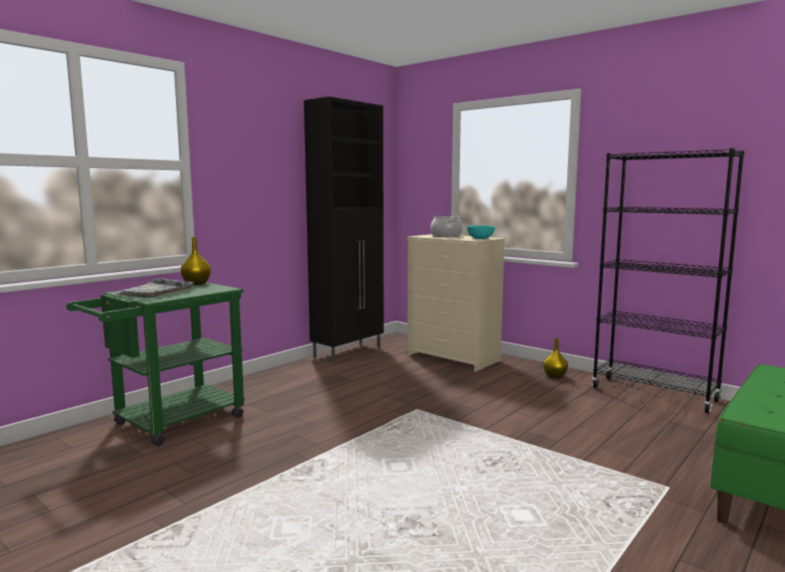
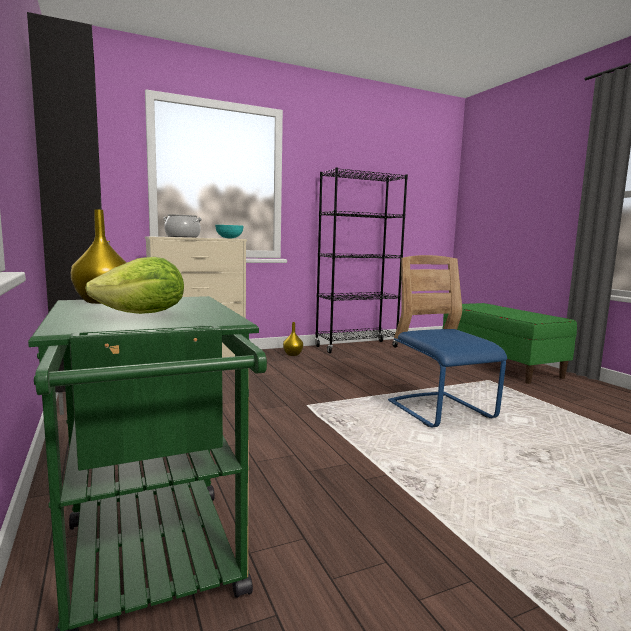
camera: 65 degrees left, 0 degrees up
grey tray [112,278,194,298] -> lettuce [85,257,184,314]
none -> blue chair [388,255,507,428]

